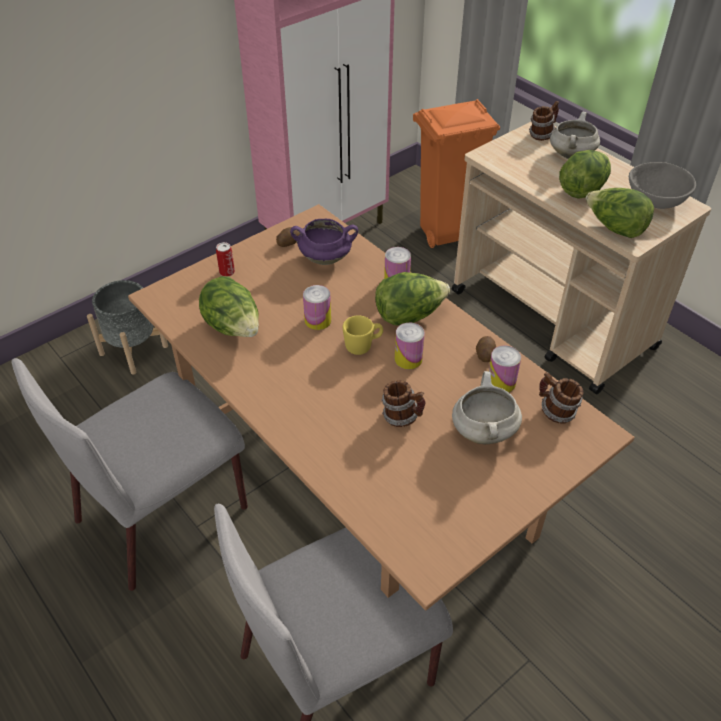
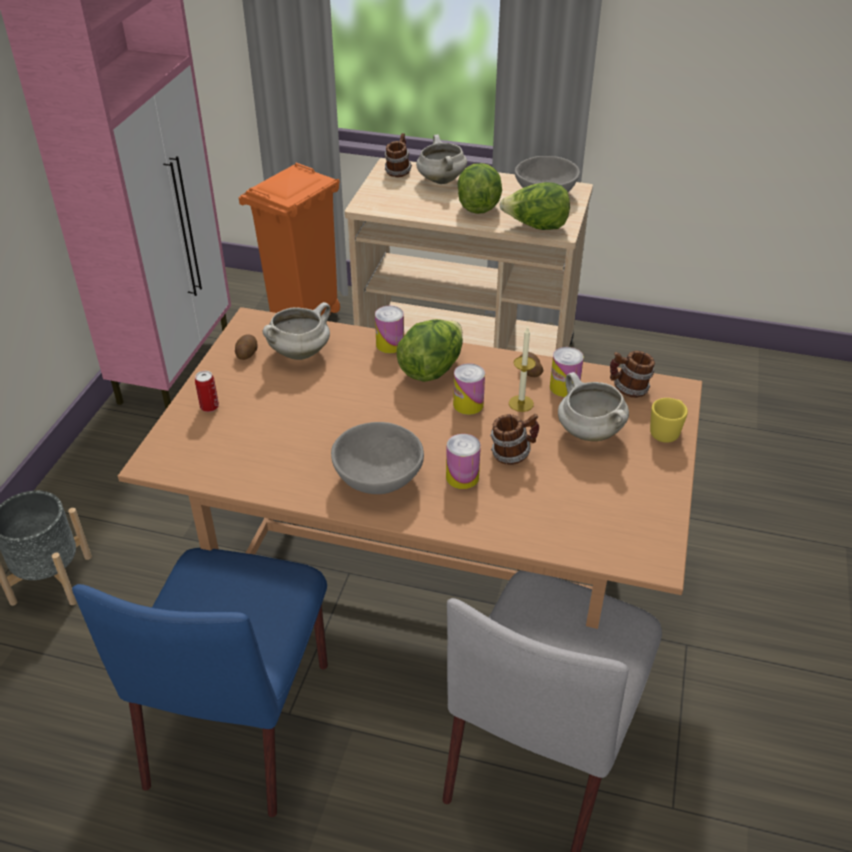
camera: 35 degrees left, 5 degrees down
grey chair [12,358,248,591] -> blue chair [72,548,328,817]
lettuce [199,276,259,337] -> none
purple cooking pot [290,219,358,265] -> white cooking pot [263,302,330,360]
can [303,285,331,330] -> can moved to [446,434,481,489]
yellow mug [343,315,383,355] -> yellow mug moved to [650,398,688,443]
none -> grey bowl [331,422,424,494]
none -> candle [509,327,536,412]

